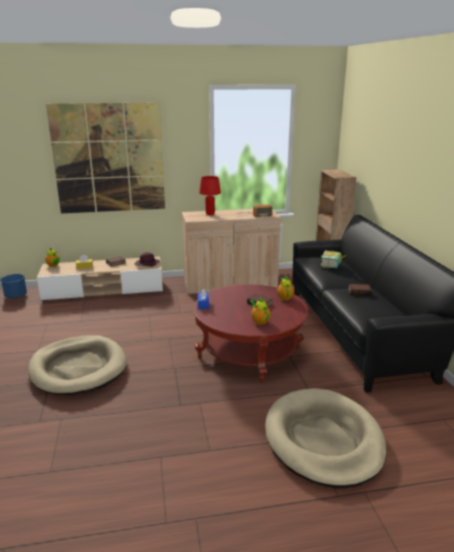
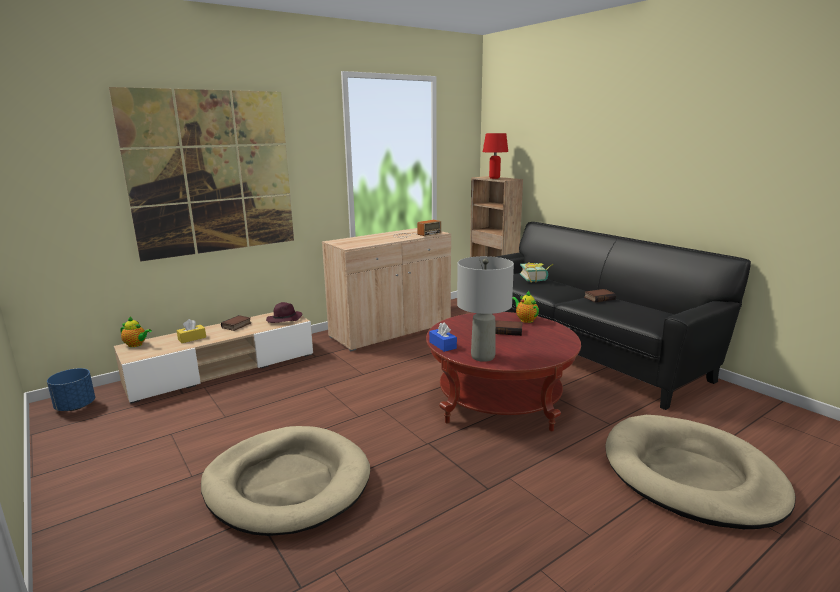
camera: 25 degrees left, 5 degrees down
red table lamp [199,176,221,215] -> red table lamp moved to [483,133,508,179]
teapot [250,298,271,325] -> none
none -> grey table lamp [457,256,514,362]

